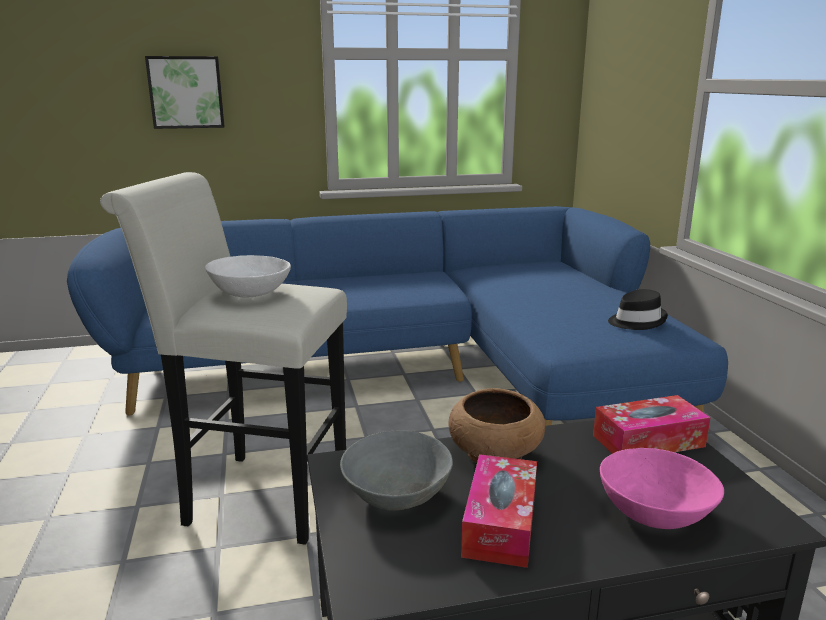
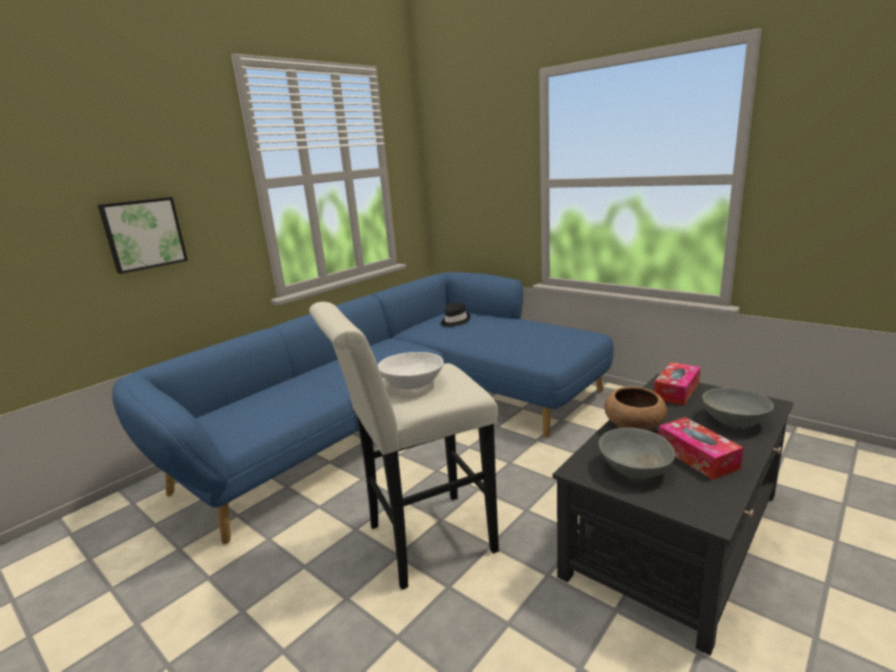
camera: 35 degrees left, 0 degrees up
pink bowl [600,448,724,529] -> grey bowl [702,388,774,427]
black hat [608,289,668,330] -> black hat moved to [441,303,470,327]

